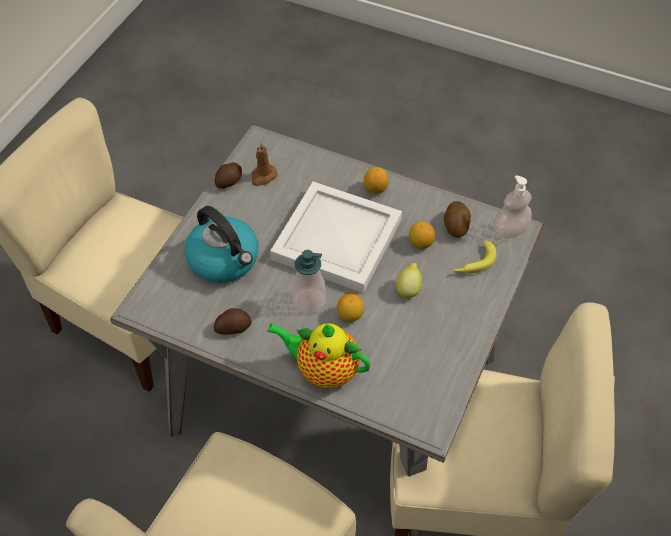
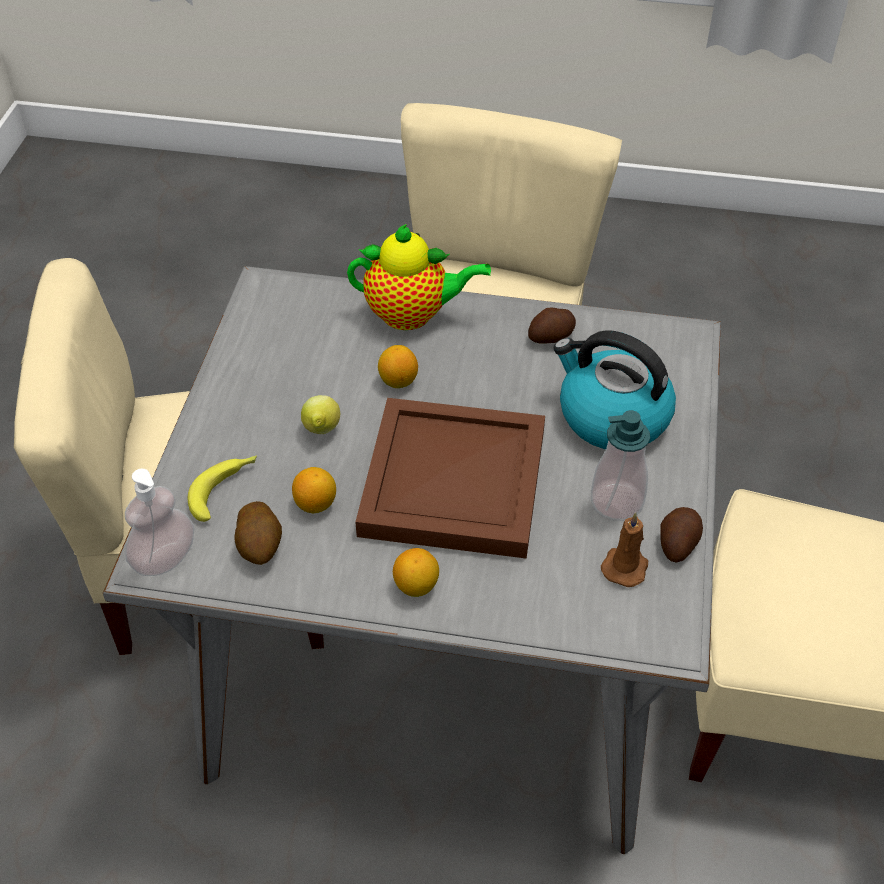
camera: 165 degrees right, 5 degrees down
white tray [270,182,402,293] -> brown tray [355,398,545,559]
soap dispenser [292,250,326,314] -> soap dispenser moved to [591,410,650,521]

